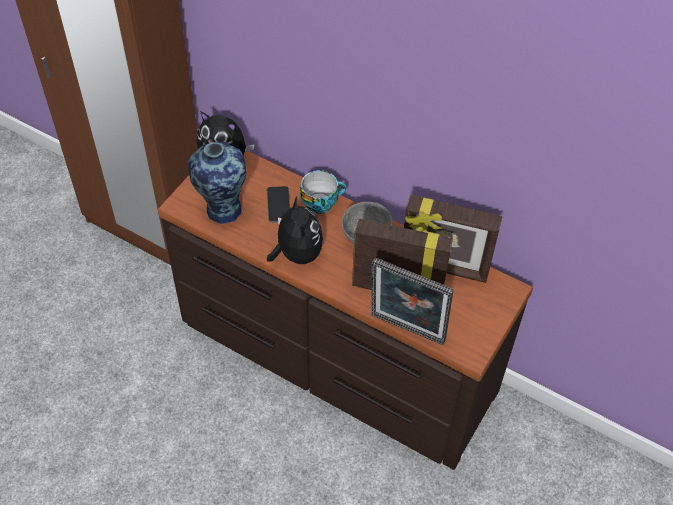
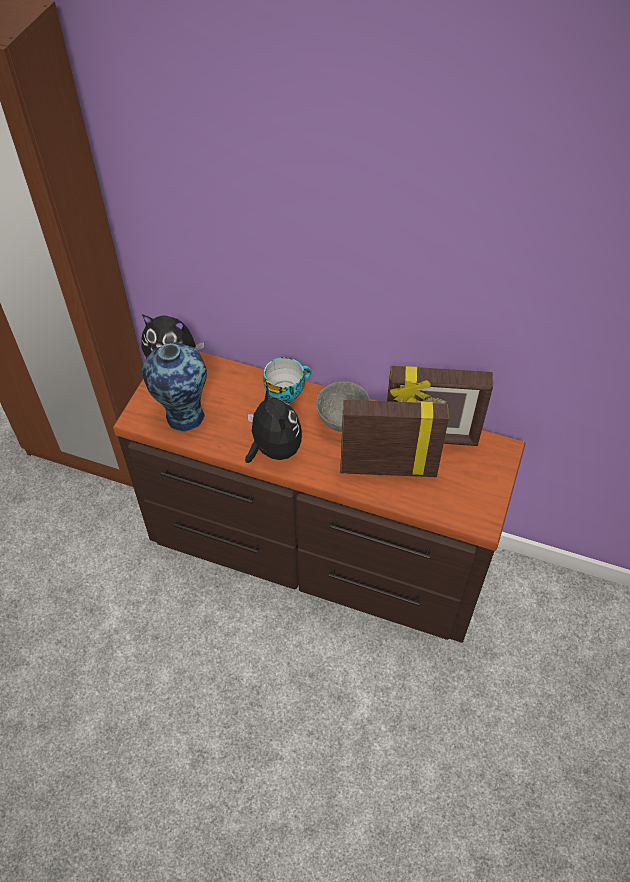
camera: 10 degrees left, 0 degrees up
phone [267,186,290,223] -> none
picture frame [371,258,454,345] -> none

